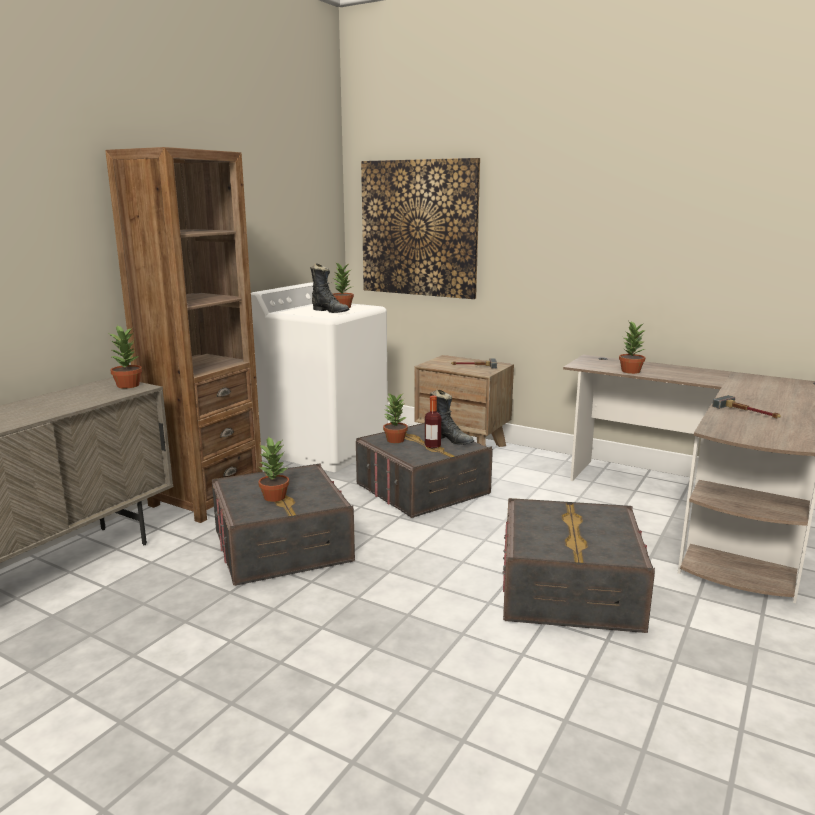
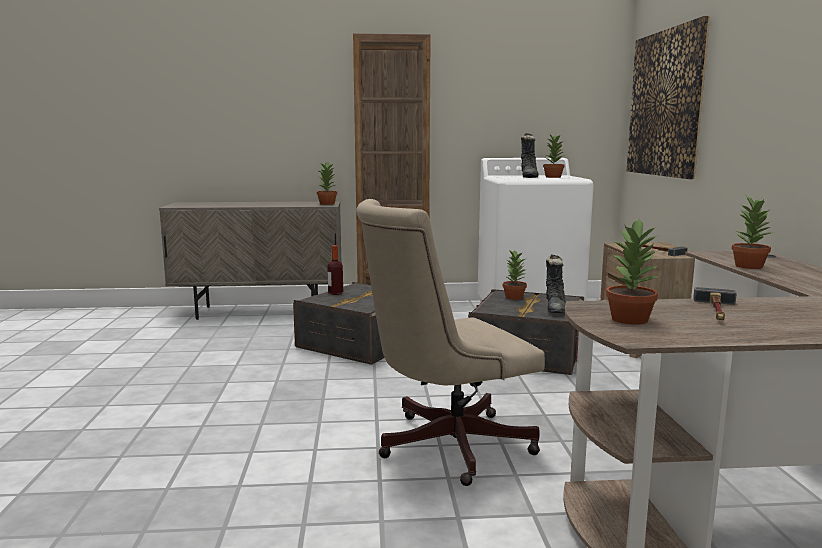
camera: 55 degrees right, 5 degrees down
potted plant [258,436,289,502] -> potted plant moved to [606,218,661,325]
bottle [425,395,441,448] -> bottle moved to [327,245,343,295]
grey storage box [503,498,655,633] -> beige office chair [356,199,545,486]

